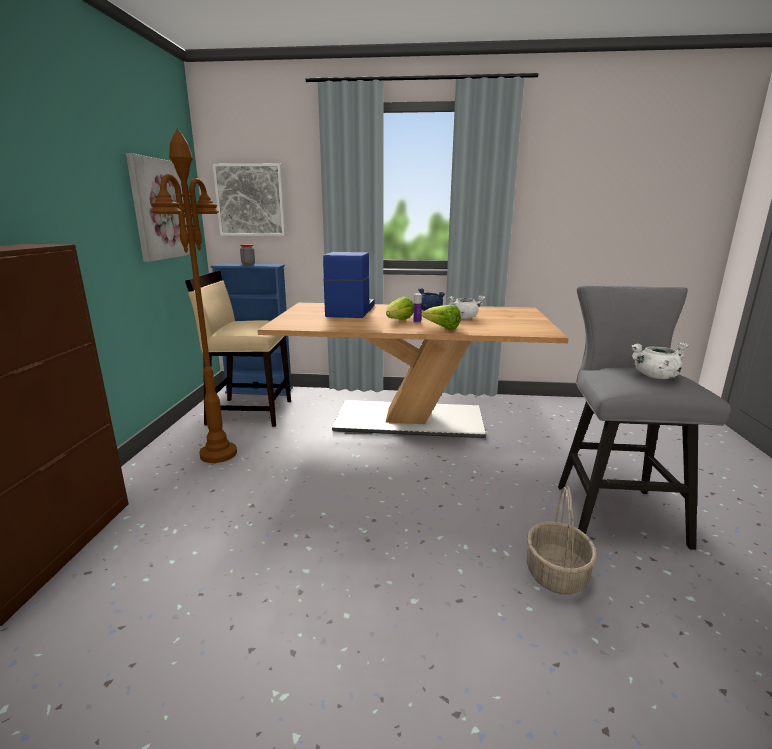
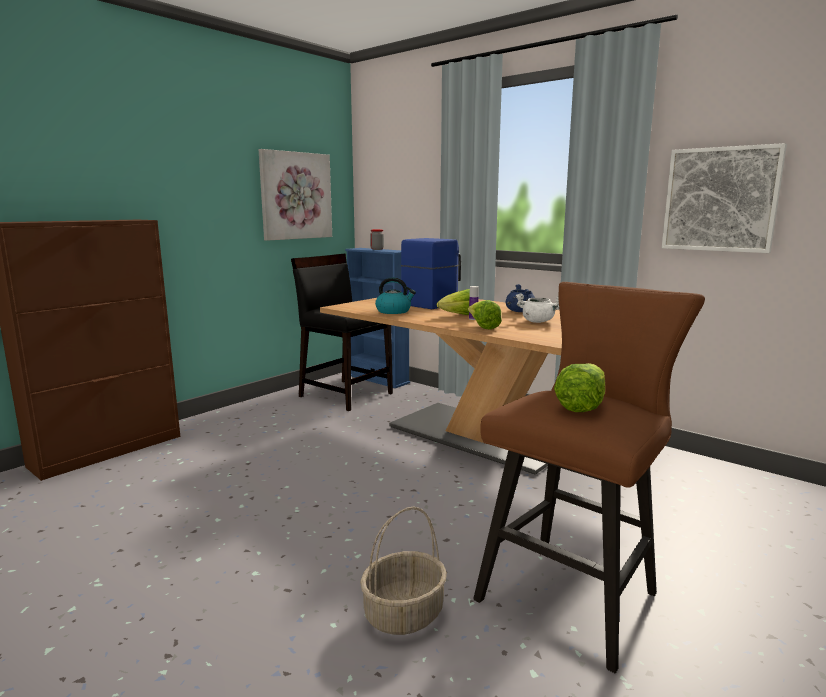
camera: 35 degrees right, 5 degrees down
brown floor lamp [151,128,237,463] -> none
beige chair [185,271,291,427] -> black chair [291,254,393,411]
picture [213,163,286,236] -> picture moved to [662,143,787,253]
grey stool [558,285,731,550] -> brown stool [473,282,705,673]
white cooking pot [631,342,689,379] -> lettuce [554,363,605,412]
none -> kettle [375,277,416,314]

